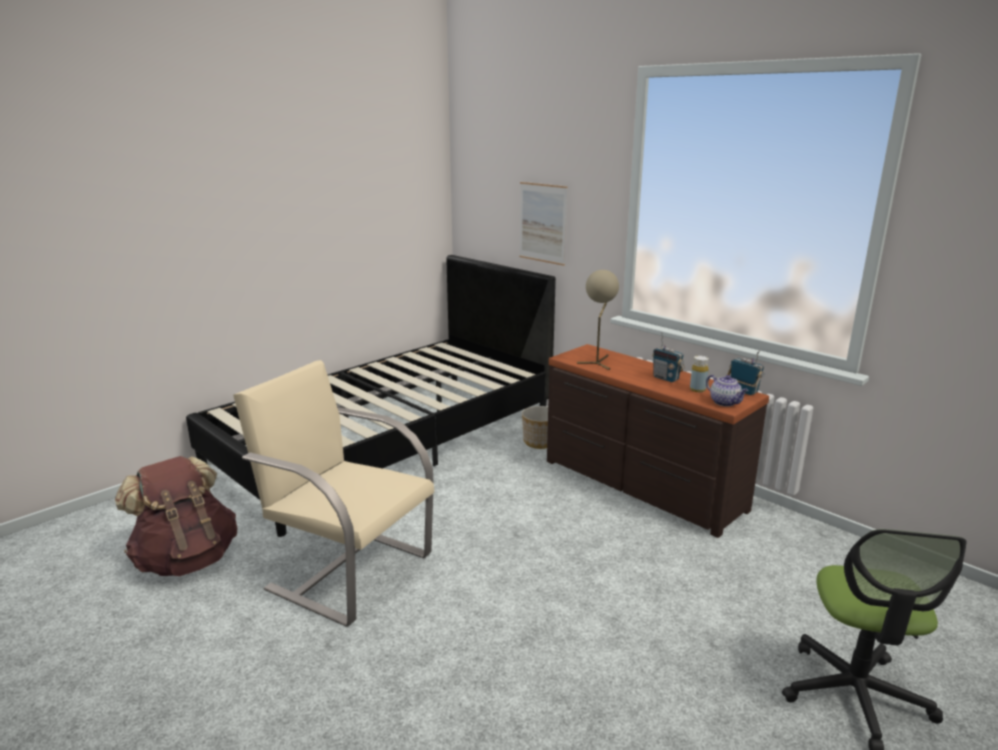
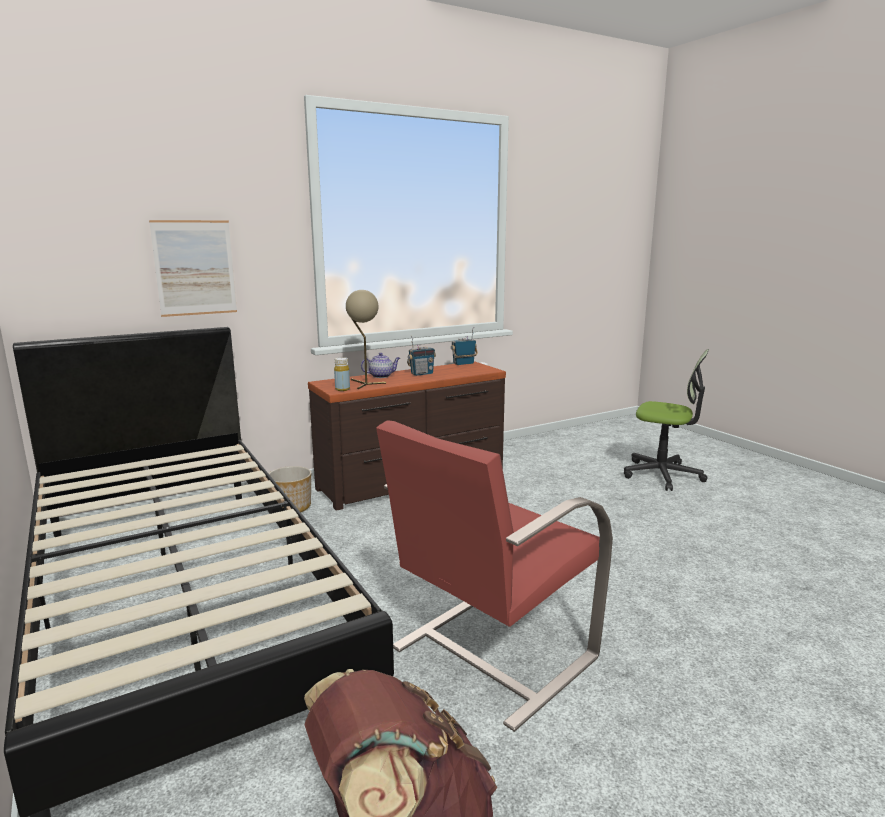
camera: 75 degrees left, 5 degrees down
beige armchair [233,360,434,627] -> red armchair [376,420,613,732]
yellow bottle [690,356,709,392] -> yellow bottle moved to [334,357,350,391]
teapot [706,375,749,407] -> teapot moved to [361,353,400,378]

